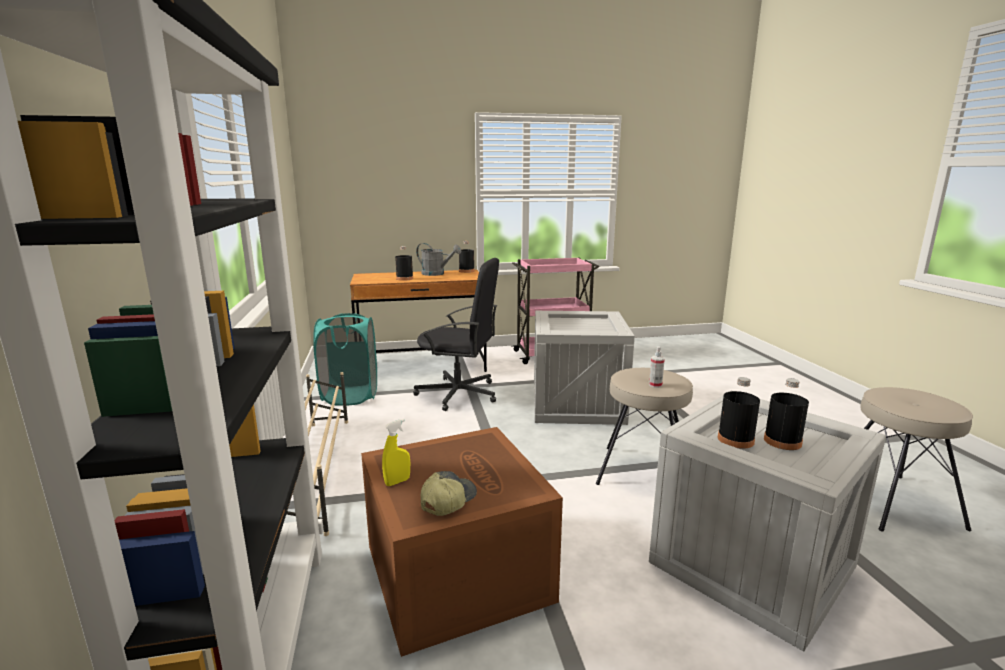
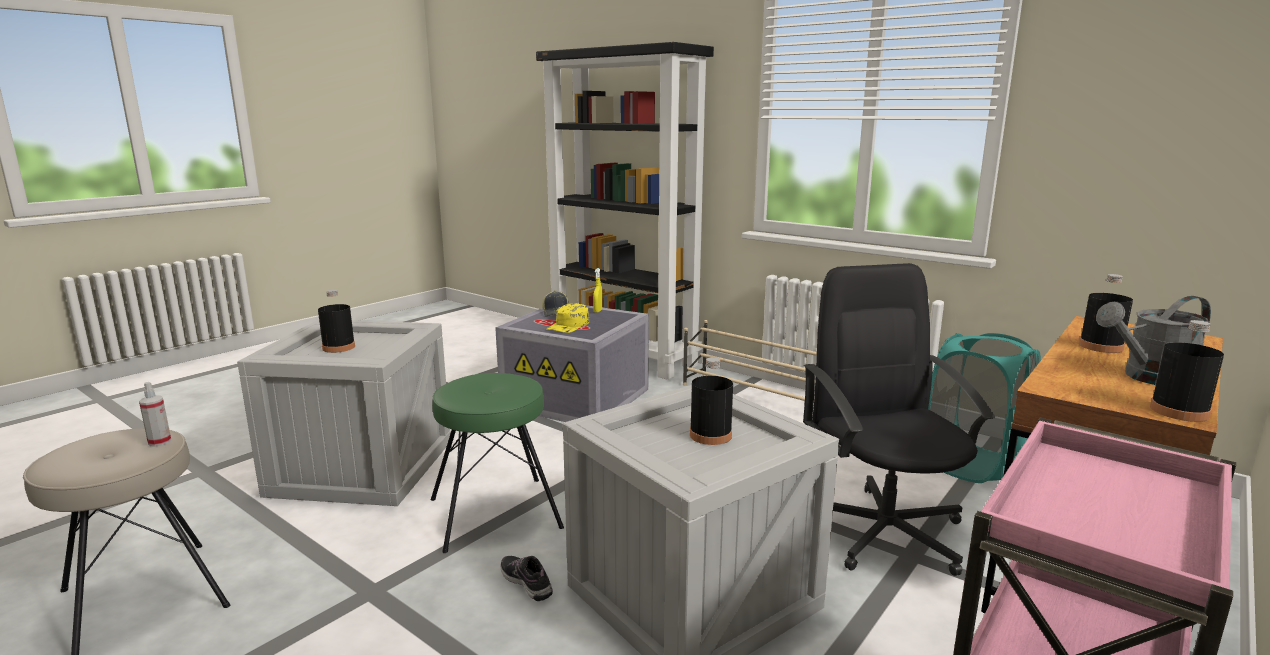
camera: 140 degrees right, 0 degrees up
brown storage box [361,427,563,657] -> grey storage box [495,303,649,422]
black office chair [413,258,499,411] -> black office chair turned 105 degrees clockwise [803,263,995,576]
beige stool [596,368,693,485] -> green stool [431,373,564,553]
spray bottle [649,346,665,388] -> spray bottle moved to [139,382,171,447]
black bottle [718,377,760,449] -> black bottle moved to [690,357,733,445]
none -> shoe [500,556,553,601]
none -> yellow cap [546,303,589,333]

